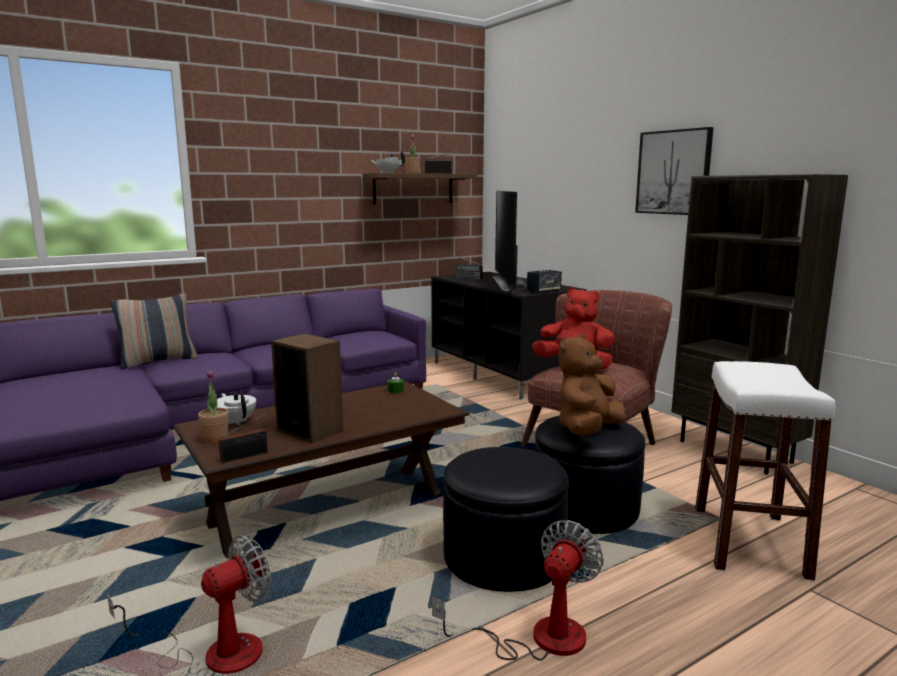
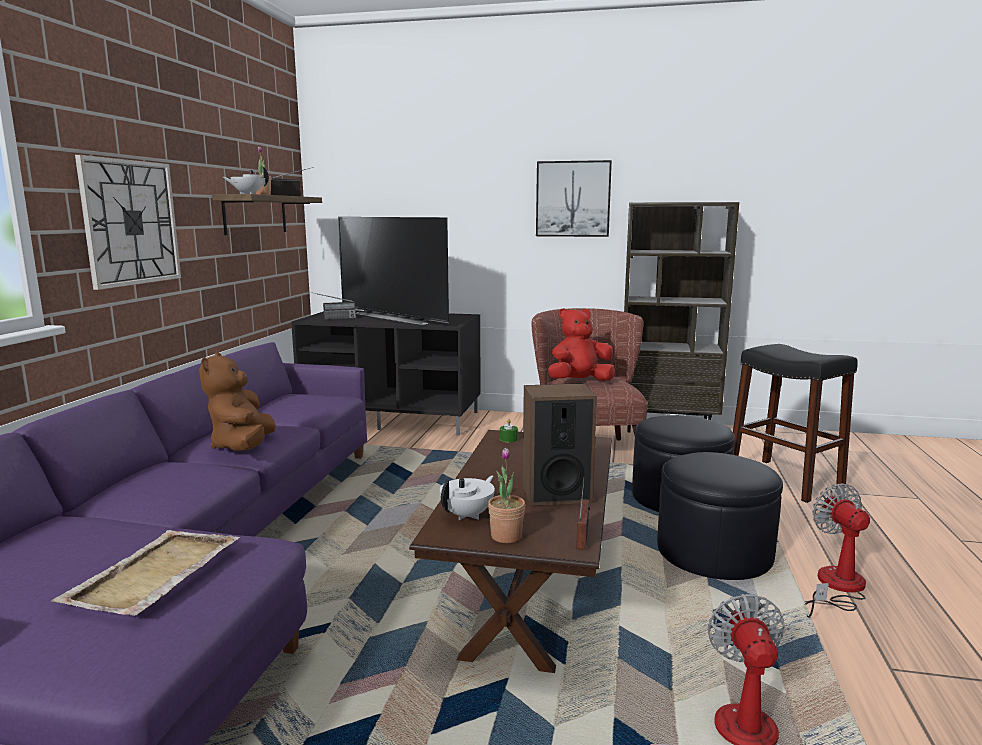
camera: 45 degrees left, 0 degrees up
pillow [110,293,197,369] -> none
white teapot [217,392,256,425] -> white teapot turned 120 degrees clockwise [440,476,495,520]
speaker [527,270,562,293] -> none
brown plush toy [558,334,626,436] -> brown plush toy moved to [199,353,276,451]
white stool [695,361,835,580] -> black stool [733,344,858,503]
none -> beige tray [51,530,240,616]
none -> wall clock [75,155,181,290]

